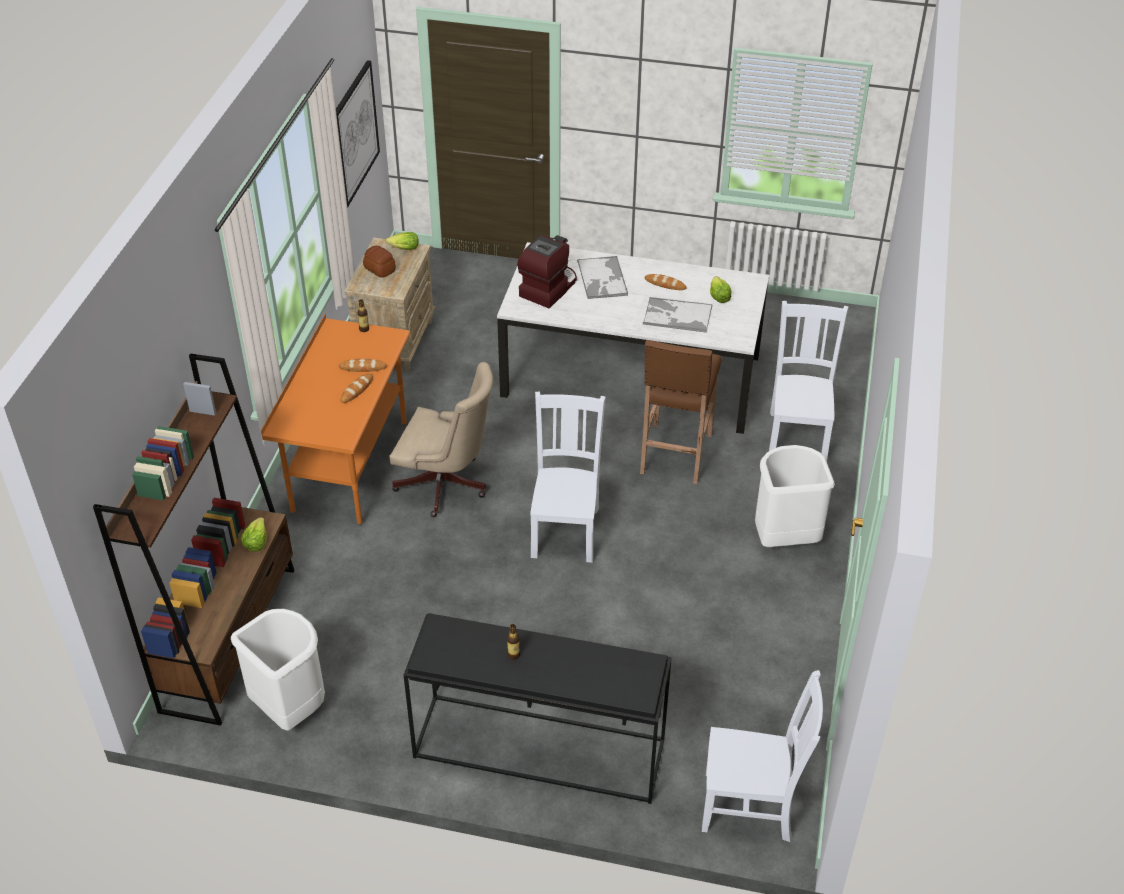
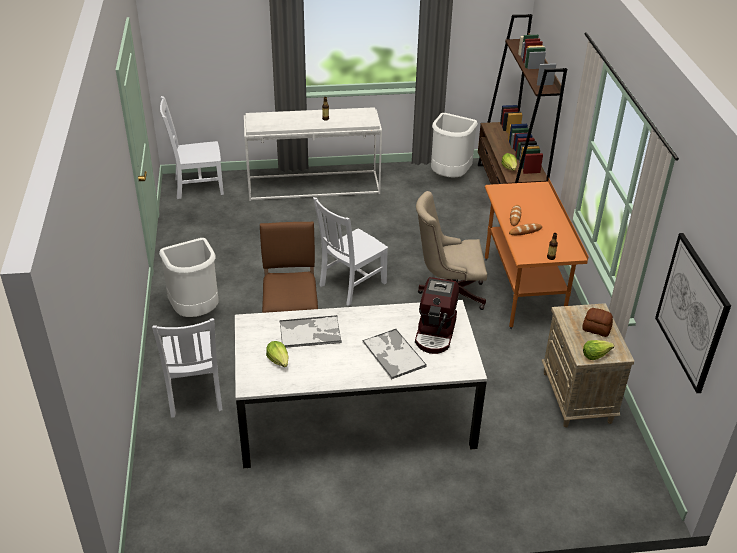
camera: 160 degrees right, 5 degrees down
black console table [404,613,672,804] -> white console table [244,107,382,201]
white chair [530,392,606,563] -> white chair turned 60 degrees clockwise [313,197,388,306]
bread [644,274,687,290] -> none

